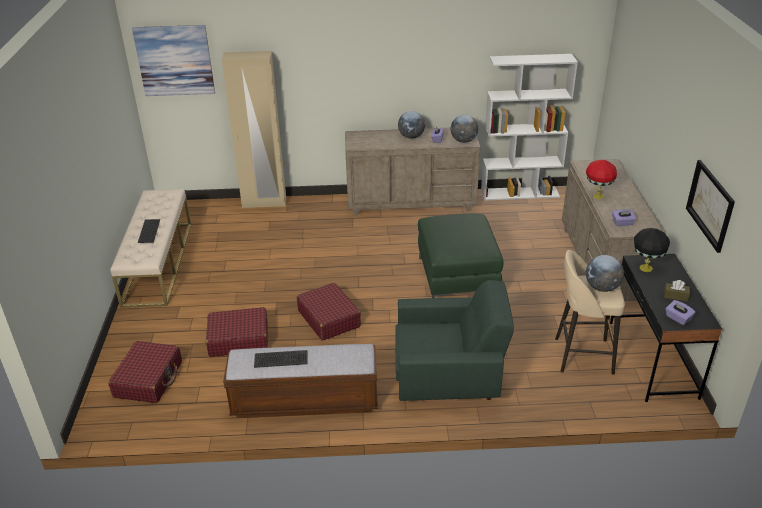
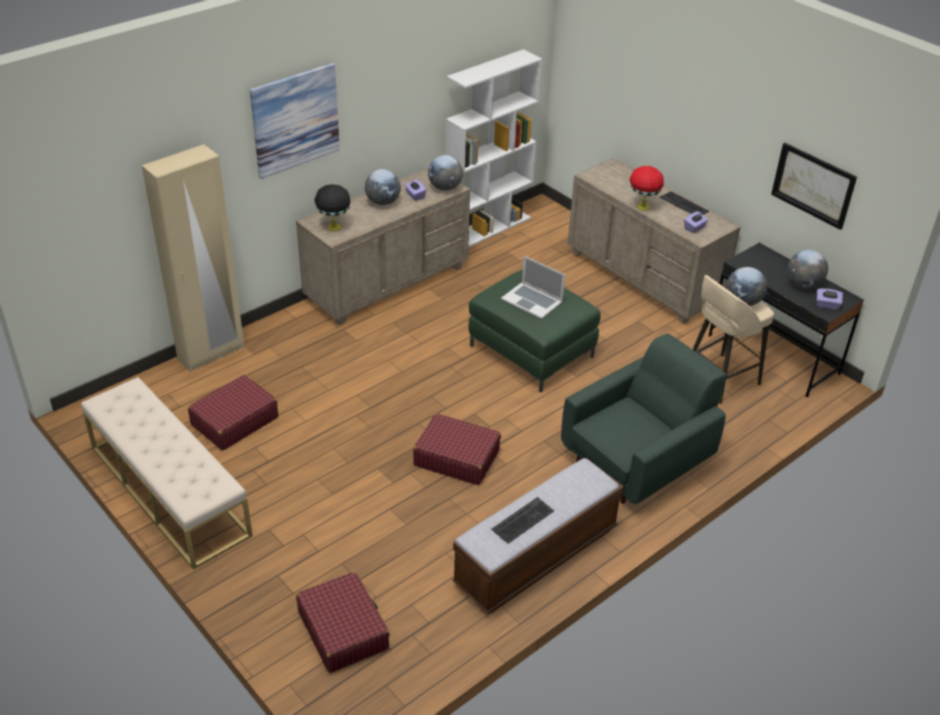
camera: 40 degrees left, 5 degrees up
picture [132,25,215,96] -> picture moved to [250,63,340,179]
keyboard [138,219,160,243] -> keyboard moved to [660,191,709,215]
red suitcase [206,307,268,357] -> red suitcase moved to [188,375,278,450]
black table lamp [634,228,670,272] -> black table lamp moved to [314,184,350,231]
brown tissue box [664,280,690,301] -> globe [788,250,828,288]
none -> laptop [501,256,565,319]

